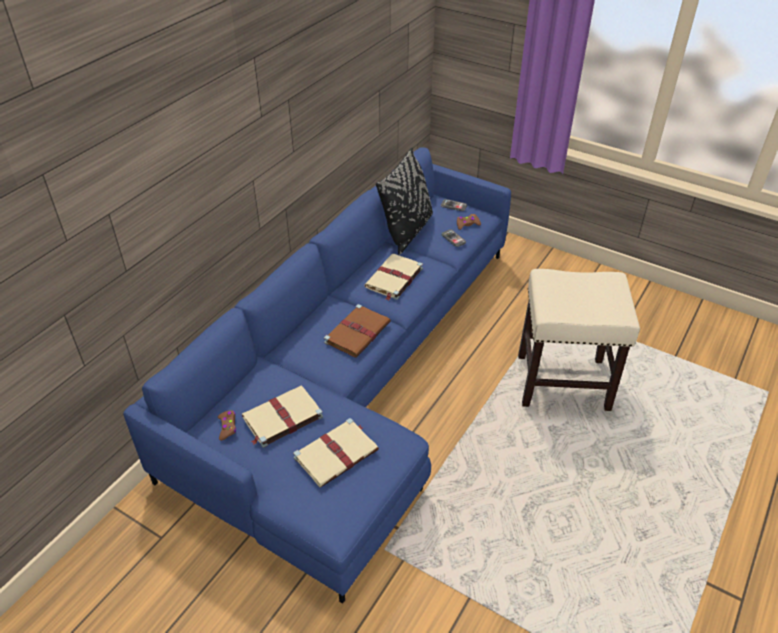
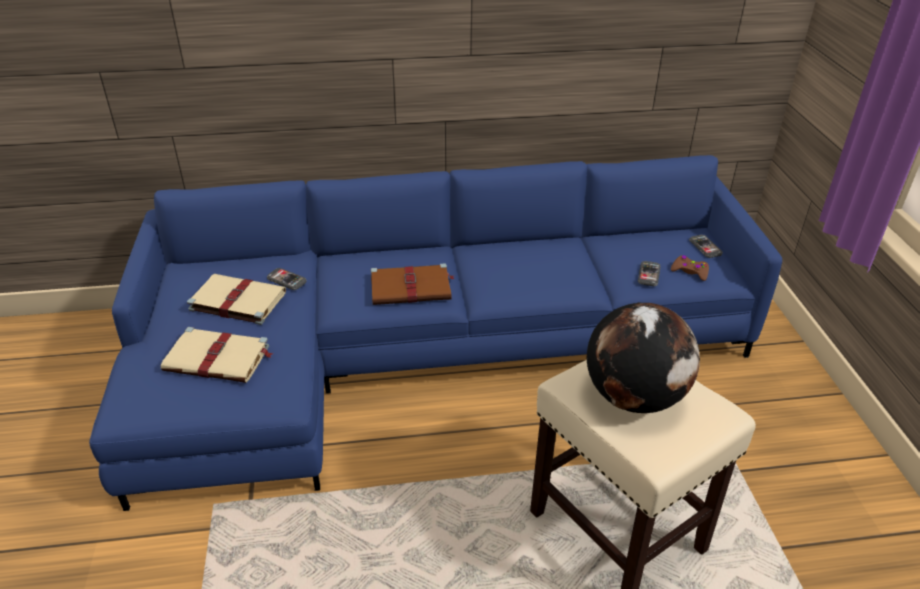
camera: 50 degrees right, 5 degrees down
brown game controller [218,410,236,441] -> none
beige book [364,254,423,301] -> none
black pillow [376,148,433,255] -> none
none -> phone [267,268,306,290]
none -> globe [587,302,700,413]

